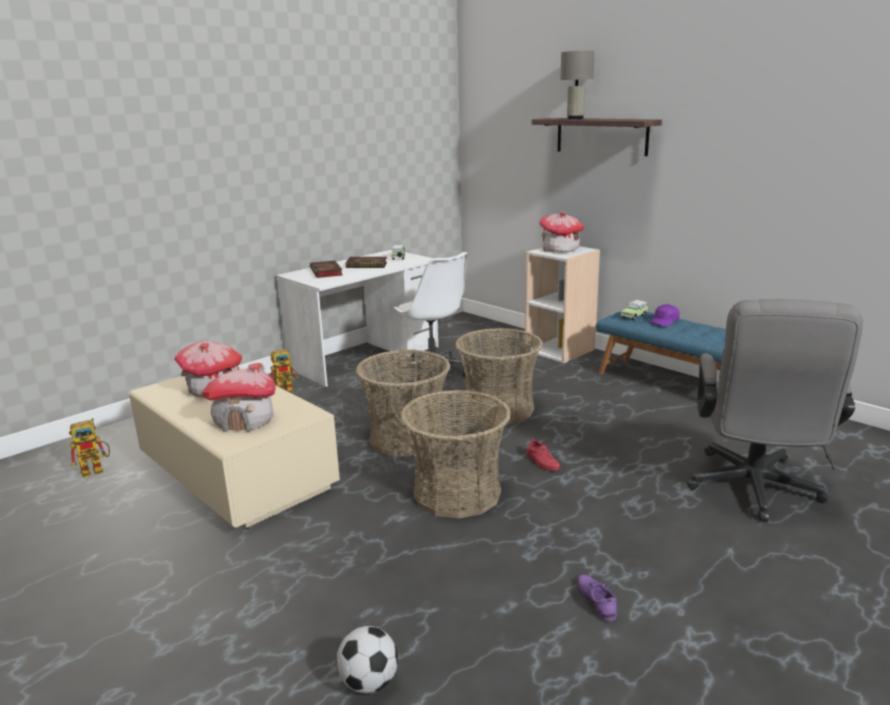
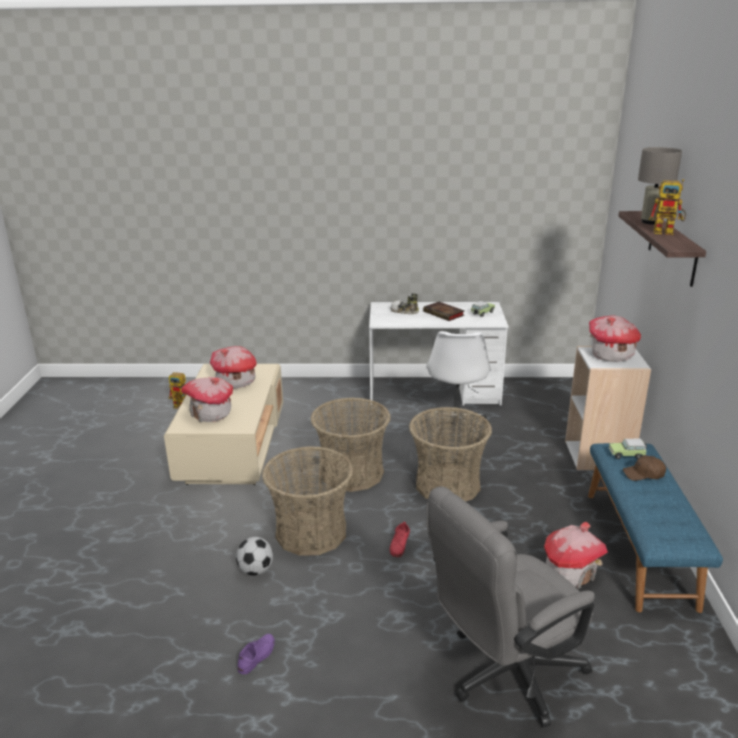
camera: 45 degrees right, 5 degrees up
toy robot [270,347,298,393] -> toy robot moved to [649,179,686,235]
book [310,261,343,278] -> shoe [390,293,419,314]
football [336,626,398,693] -> football moved to [236,537,273,576]
purple cap [649,304,680,327] -> brown cap [623,455,666,481]
none -> toy house [544,522,608,589]

